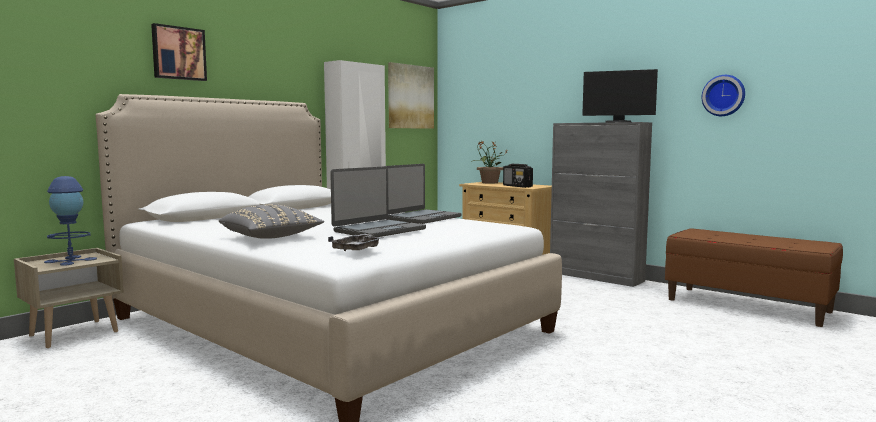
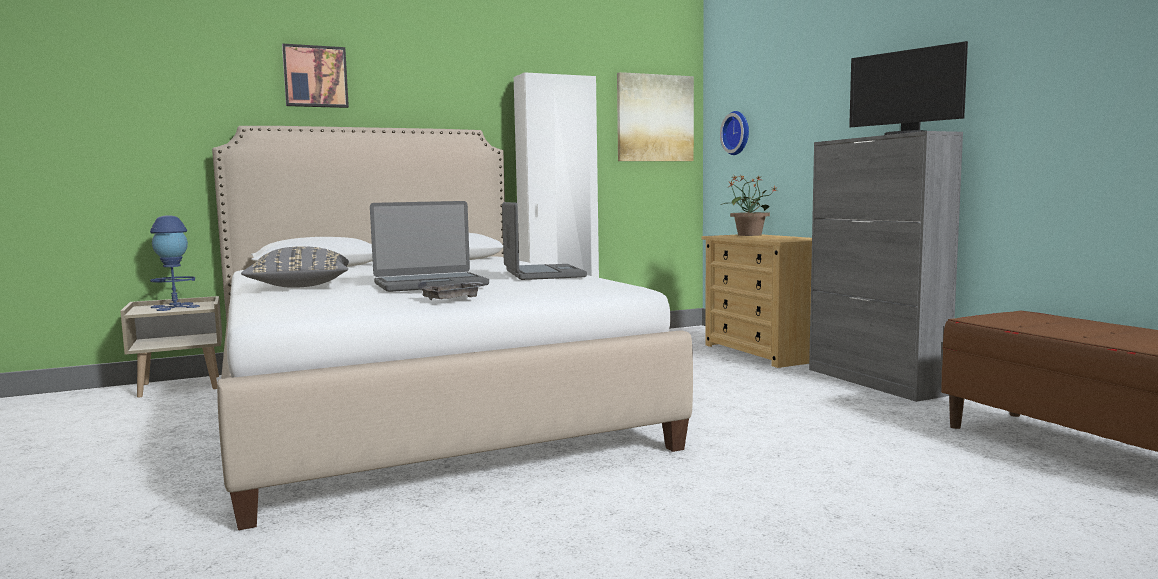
camera: 25 degrees right, 0 degrees up
grey tray [328,234,381,251] -> grey tray moved to [418,282,484,300]
laptop [386,164,461,224] -> laptop turned 75 degrees counterclockwise [502,202,587,280]
radio [503,164,533,188] -> none
wall clock [702,75,745,116] -> wall clock moved to [720,111,749,155]

